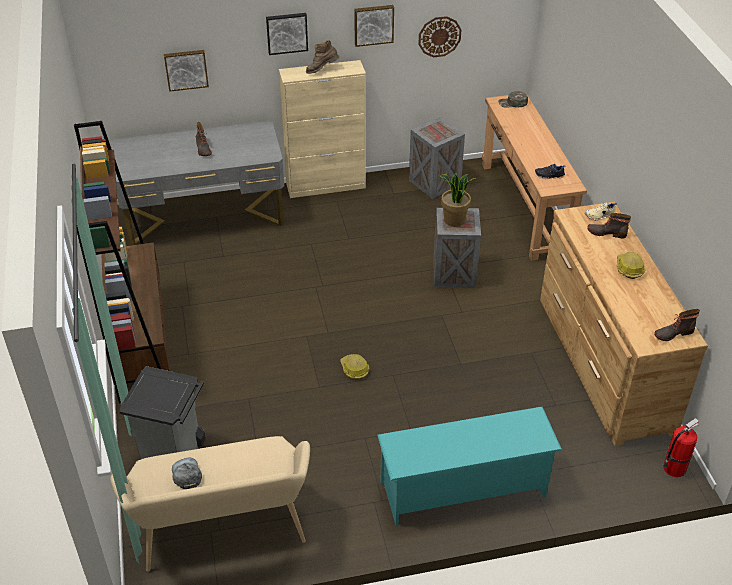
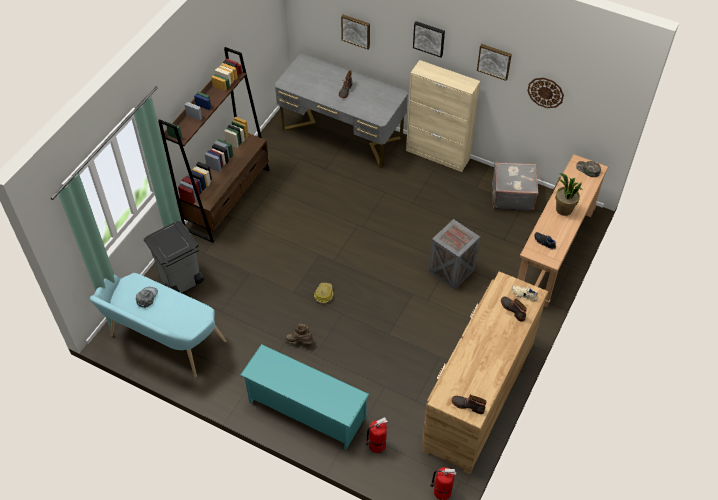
camera: 40 degrees right, 10 degrees up
beige bench [110,436,310,572] -> turquoise bench [90,273,226,377]
brown boot [306,40,339,74] -> brown boot moved to [285,323,313,344]
crate [409,117,465,199] -> grey suitcase [492,162,538,211]
potted plant [438,173,475,227] -> potted plant moved to [555,173,583,216]
hard hat [617,252,646,279] -> none
none -> fire extinguisher [365,417,388,453]

